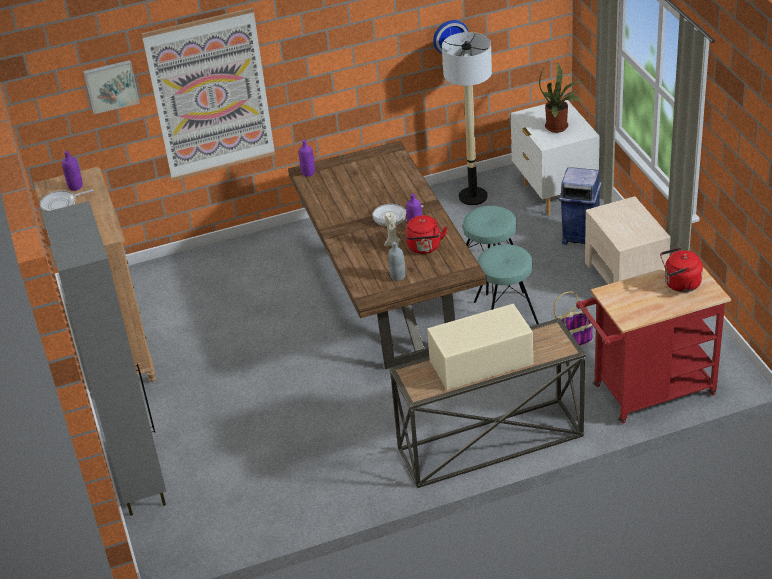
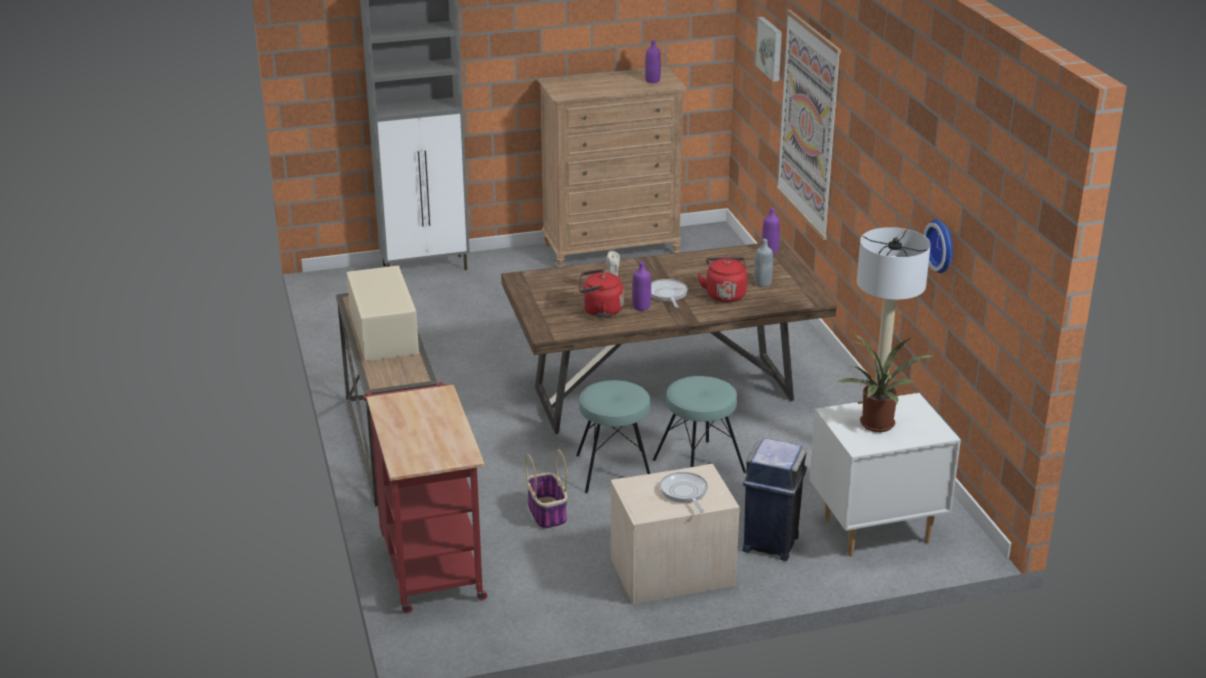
camera: 90 degrees right, 10 degrees down
frying pan [40,189,94,212] -> frying pan moved to [660,472,708,513]
grey bottle [388,242,405,281] -> grey bottle moved to [754,239,773,287]
red kettle [660,247,703,292] -> red kettle moved to [698,257,747,302]

